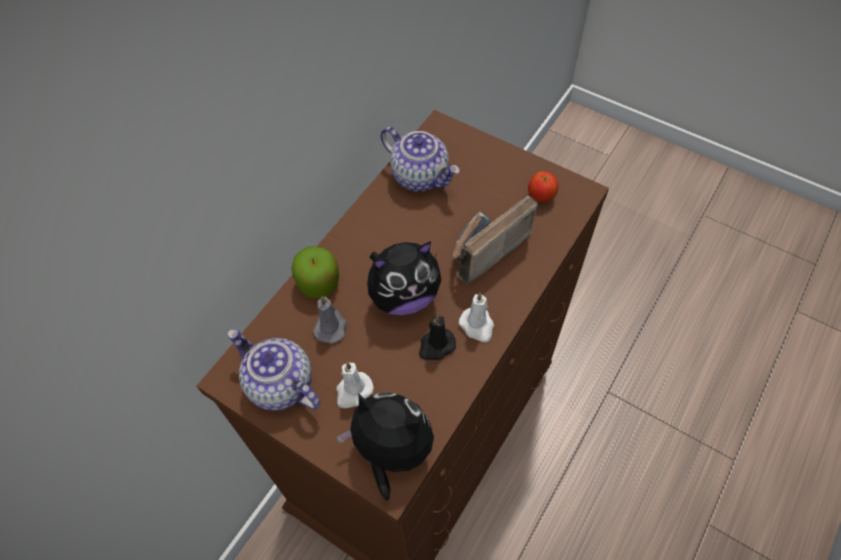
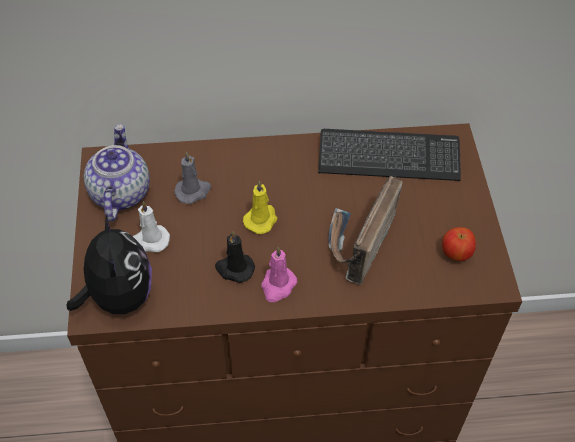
camera: 50 degrees right, 5 degrees down
apple [292,246,339,299] -> none
plush toy [367,241,442,315] -> yellow candle [243,181,278,234]
teapot [380,126,460,192] -> keyboard [318,129,461,181]
radio [453,196,538,284] -> radio turned 75 degrees counterclockwise [329,176,403,285]
white candle [459,292,494,342] -> pink candle [261,247,297,302]

